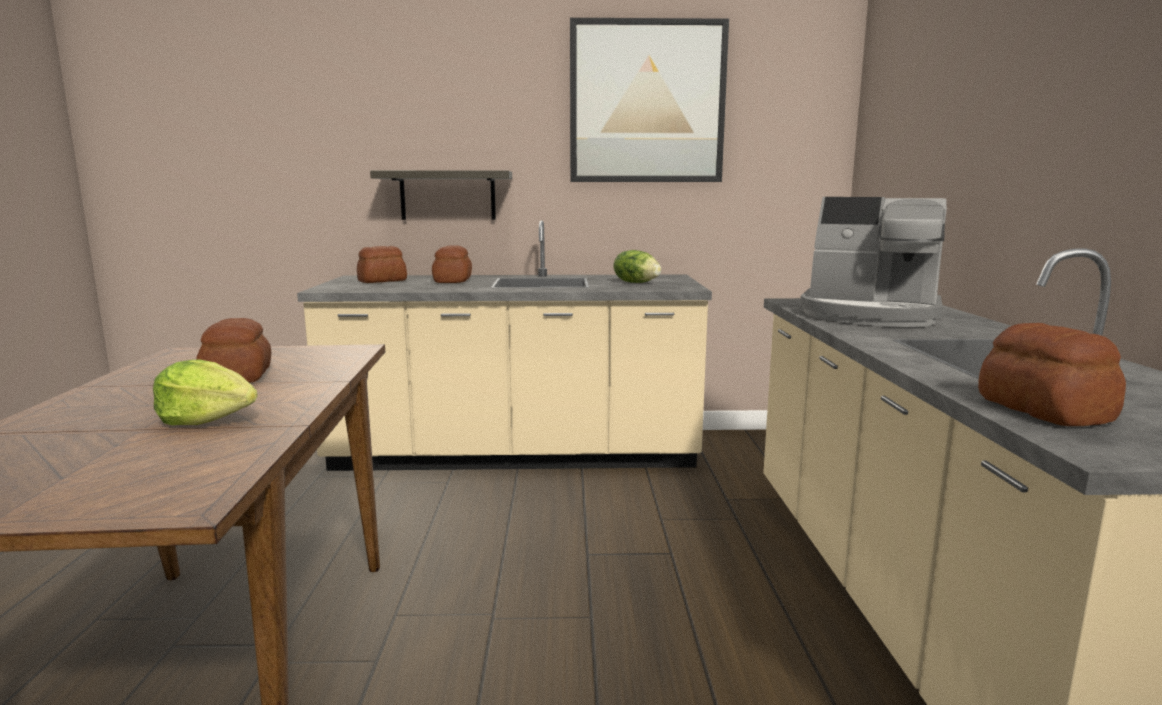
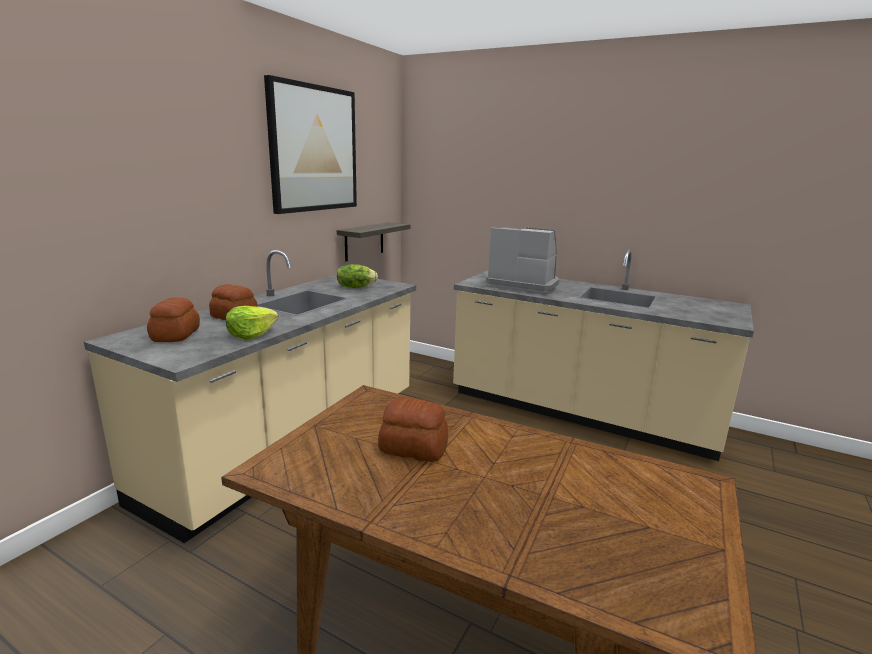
camera: 60 degrees left, 5 degrees up
lettuce [153,359,258,425] -> lettuce moved to [226,306,278,340]
shelf [370,170,512,220] -> shelf moved to [337,222,410,261]
coffee machine [800,197,947,327] -> coffee machine turned 120 degrees counterclockwise [486,227,559,294]
bread [978,323,1126,426] -> none

